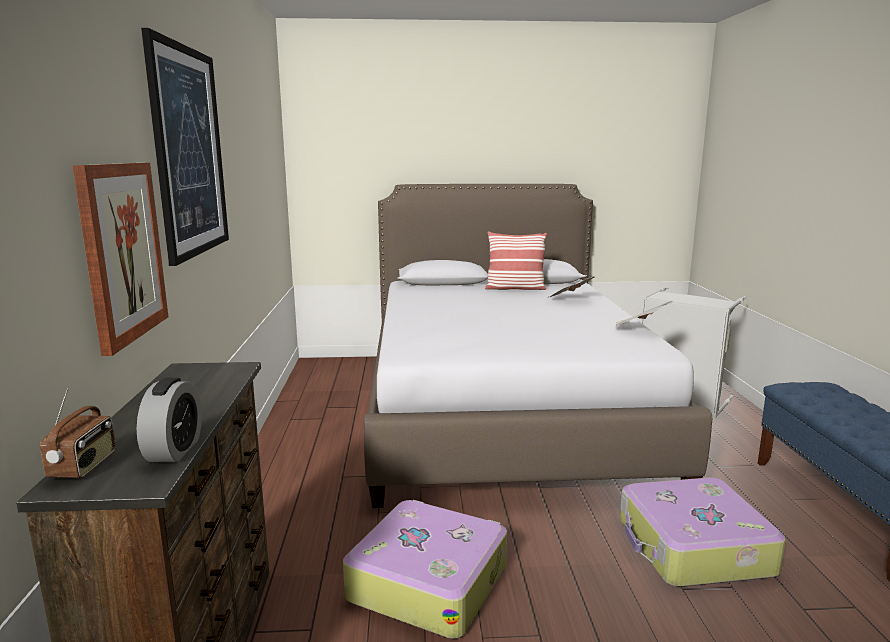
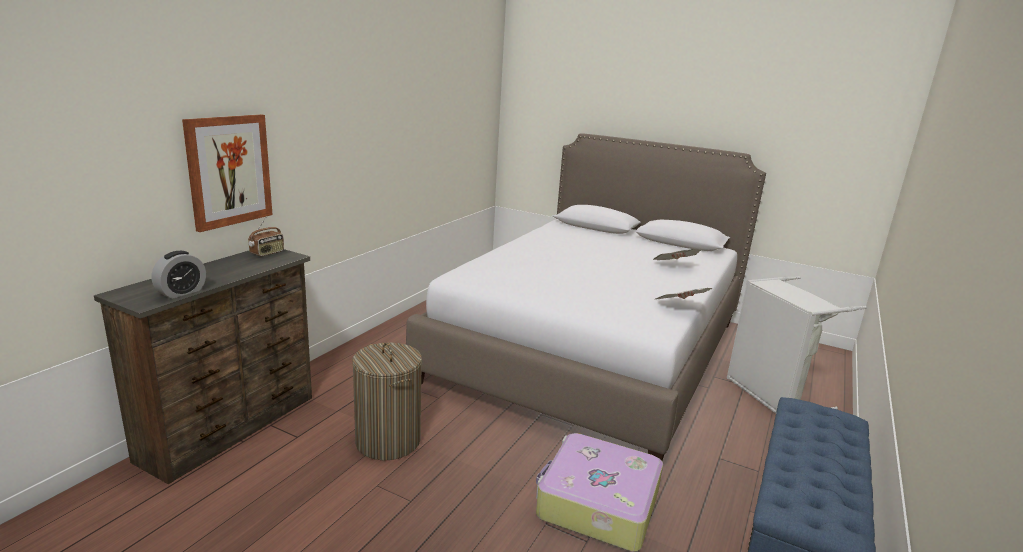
camera: 30 degrees right, 5 degrees up
radio [40,388,116,478] -> radio moved to [248,218,284,256]
picture [141,28,229,266] -> none
suitcase [343,500,507,639] -> laundry basket [352,343,422,460]
pillow [485,231,547,290] -> none

